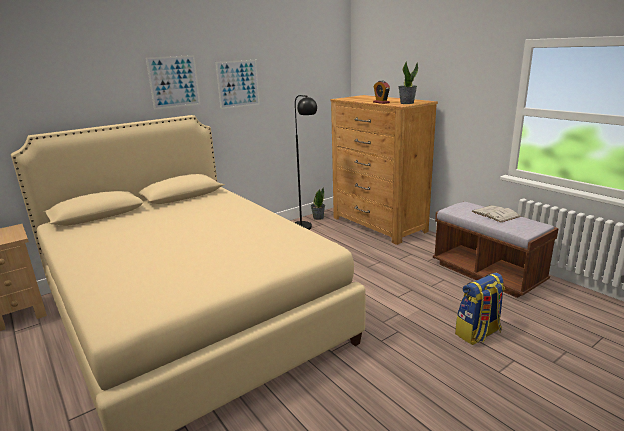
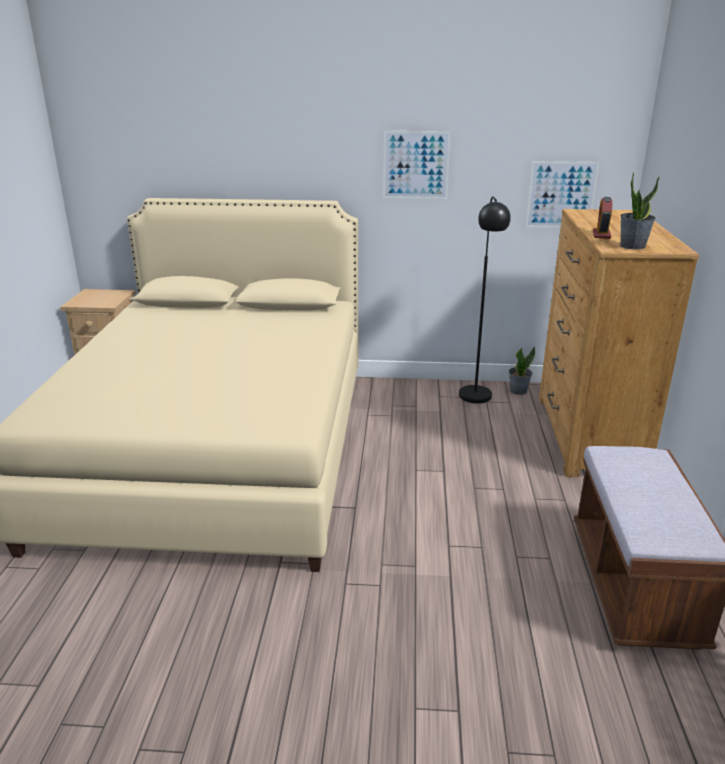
camera: 40 degrees right, 5 degrees up
picture [146,55,200,110] -> picture moved to [525,161,600,228]
backpack [455,273,505,345] -> none
white book [471,205,521,223] -> none

